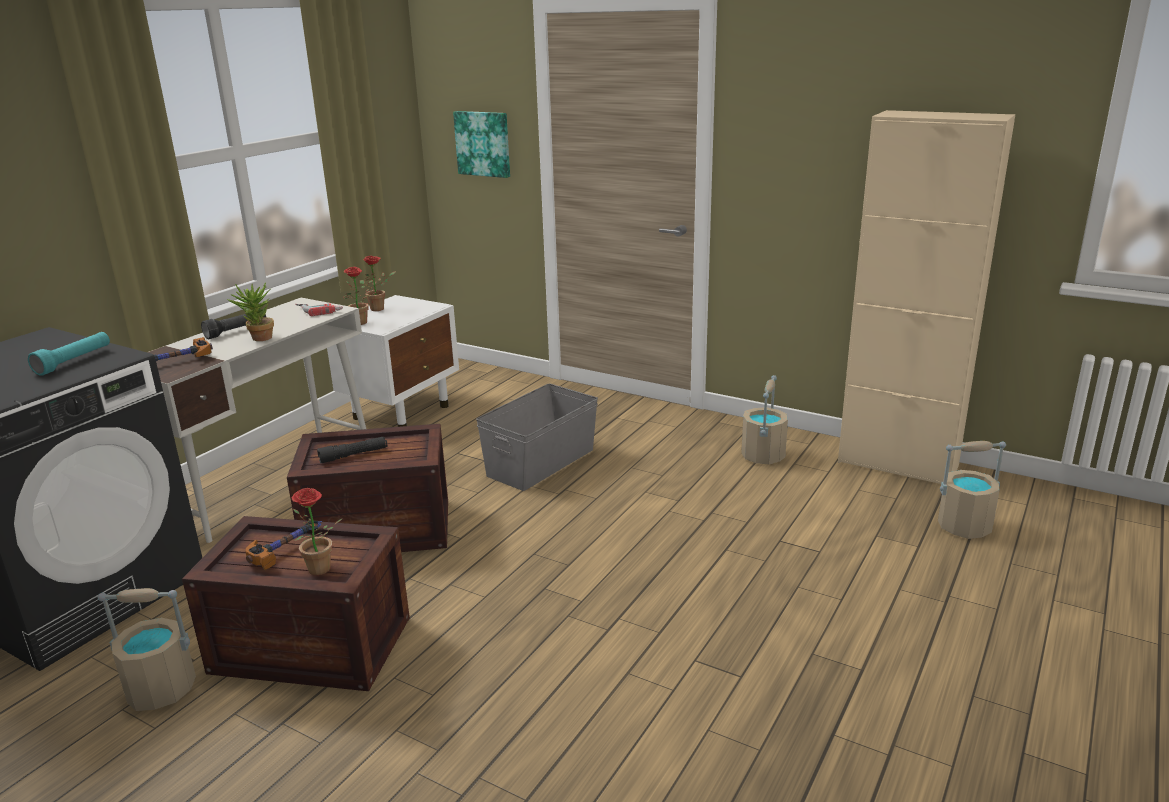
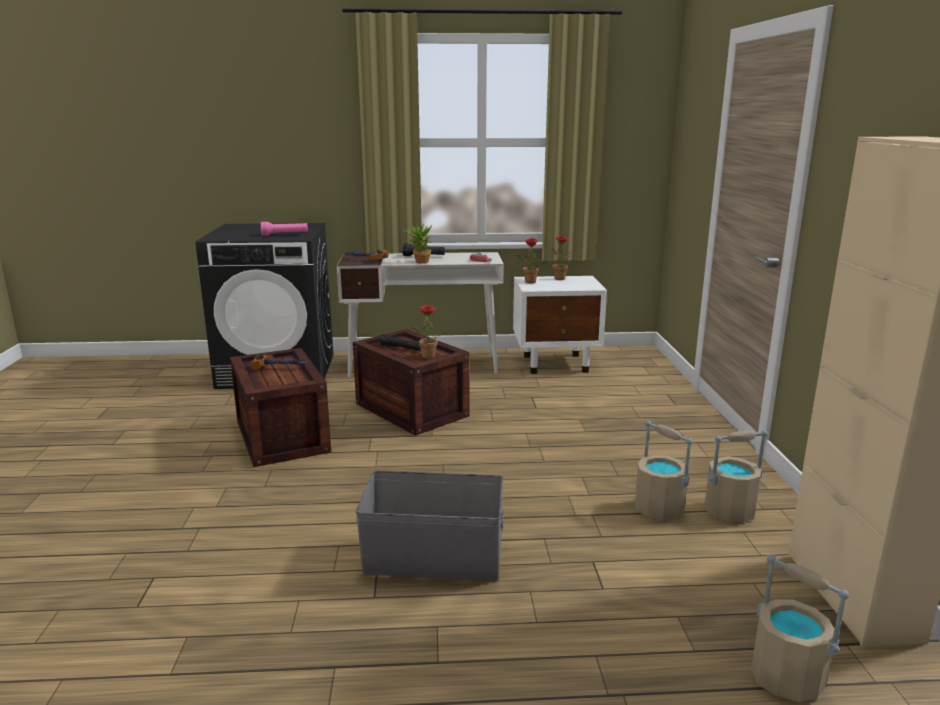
camera: 55 degrees right, 5 degrees down
turquoise flashlight [28,332,110,376] -> pink flashlight [261,222,308,236]
beige bucket [98,588,196,711] -> beige bucket moved to [635,421,693,520]
potted plant [292,488,343,575] -> potted plant moved to [410,305,447,359]
picture [453,111,510,178] -> none
grey storage box [476,384,598,491] -> grey storage box moved to [355,471,504,581]

